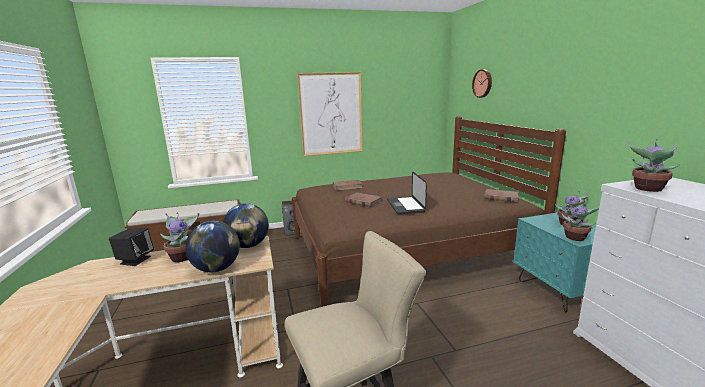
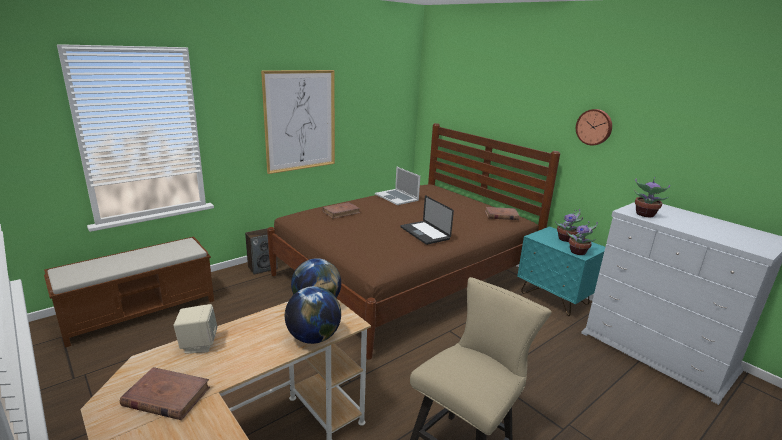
camera: 25 degrees left, 5 degrees up
black speaker [109,228,154,266] -> beige speaker [174,304,217,354]
potted plant [160,212,199,262] -> none
brown book [345,192,383,207] -> brown book moved to [120,367,210,420]
wall clock [472,69,492,98] -> wall clock moved to [576,109,612,145]
none -> laptop [375,166,420,205]

